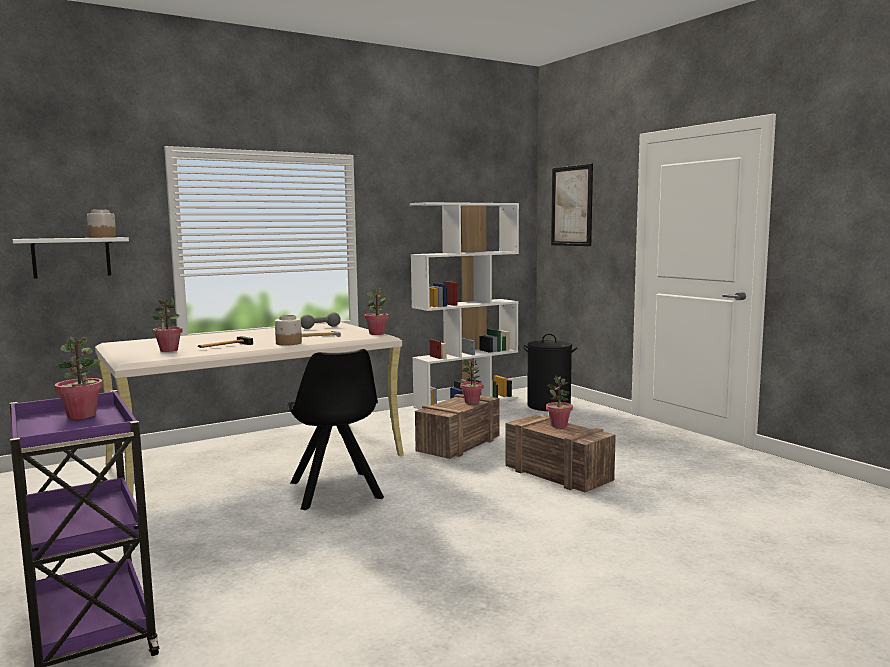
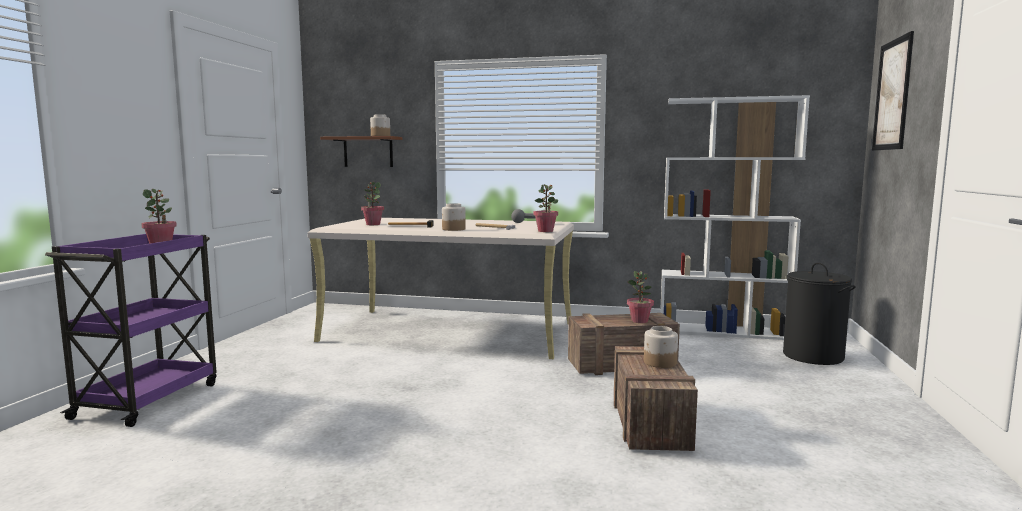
camera: 45 degrees right, 0 degrees up
white shelf [13,237,129,279] -> brown shelf [320,136,402,167]
black chair [288,349,384,510] -> none
potted plant [546,375,573,428] -> jar [644,326,678,368]

